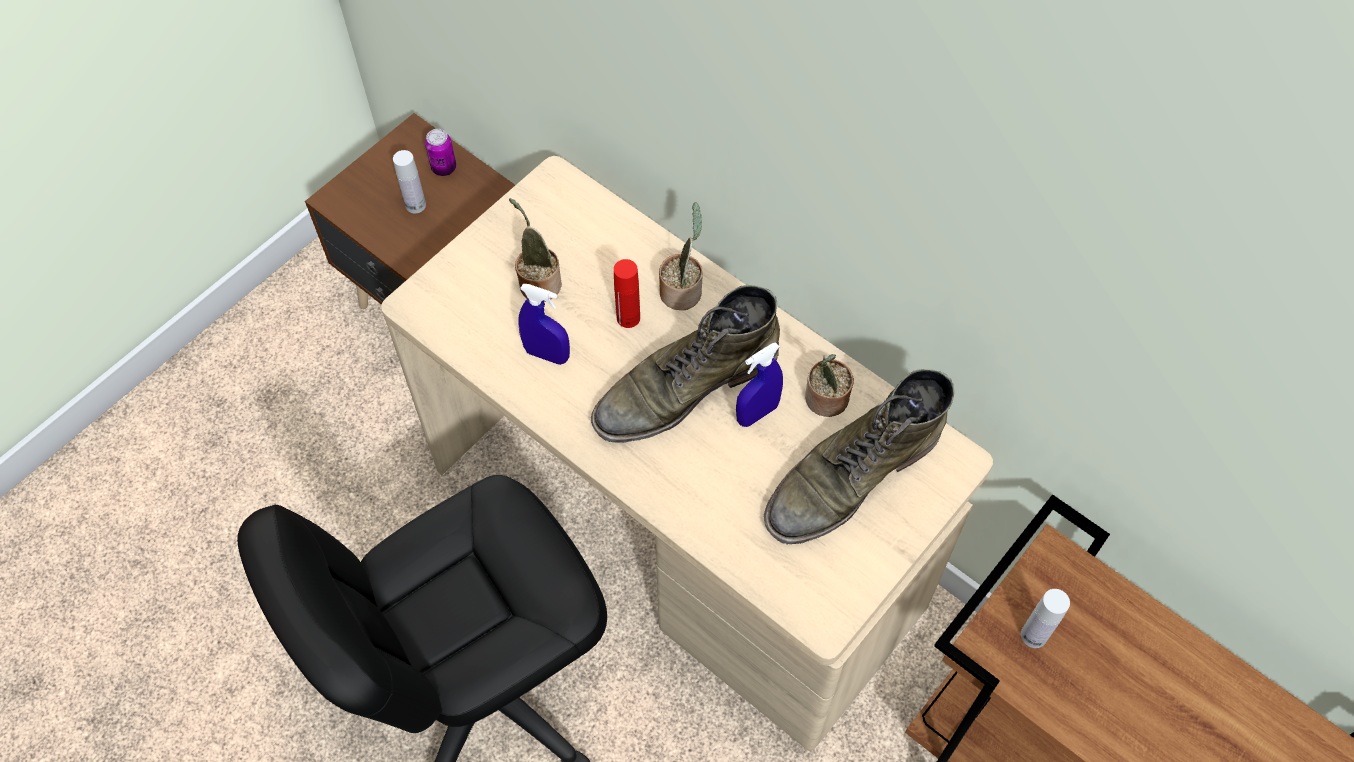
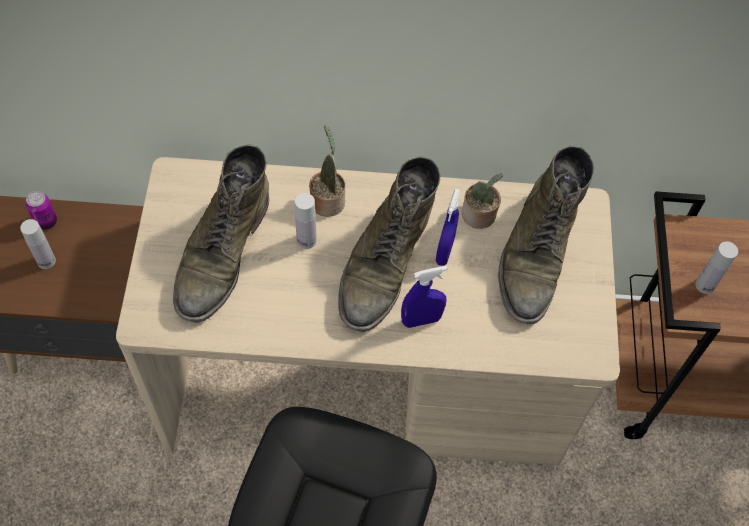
camera: 40 degrees left, 0 degrees up
potted plant [509,198,562,302] -> green boot [173,144,269,323]
blue spray bottle [518,284,570,365] -> blue spray bottle moved to [401,266,447,328]
red bottle [614,259,640,328] -> white bottle [295,193,317,249]

